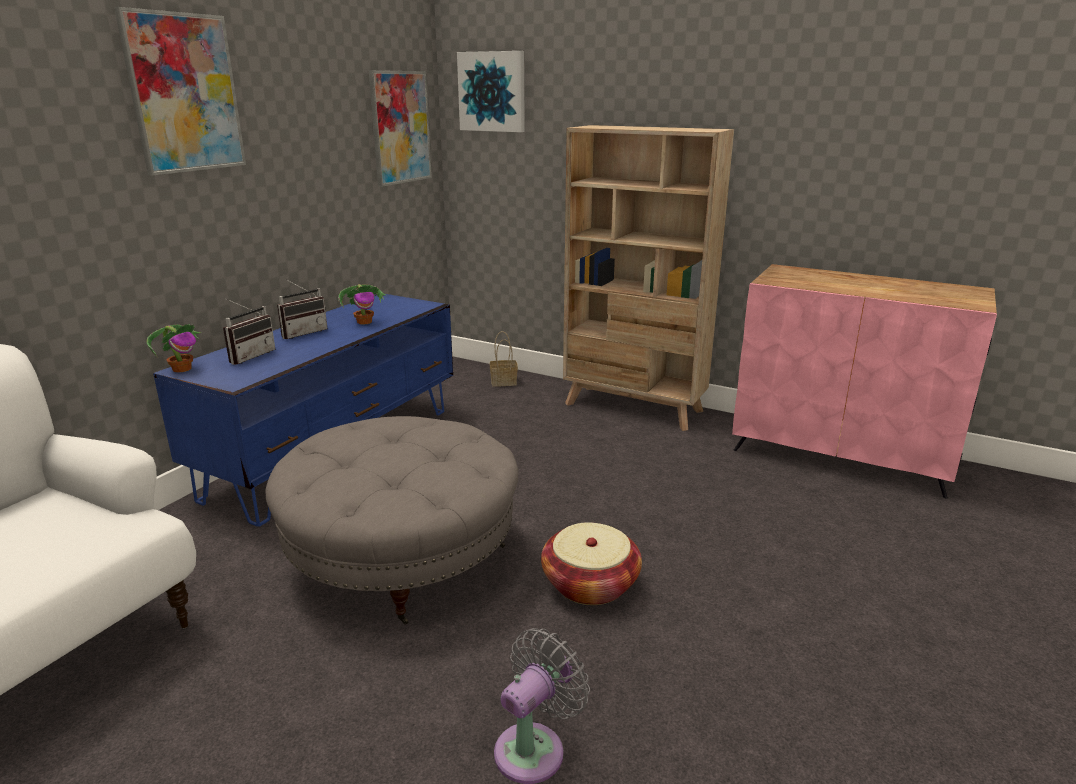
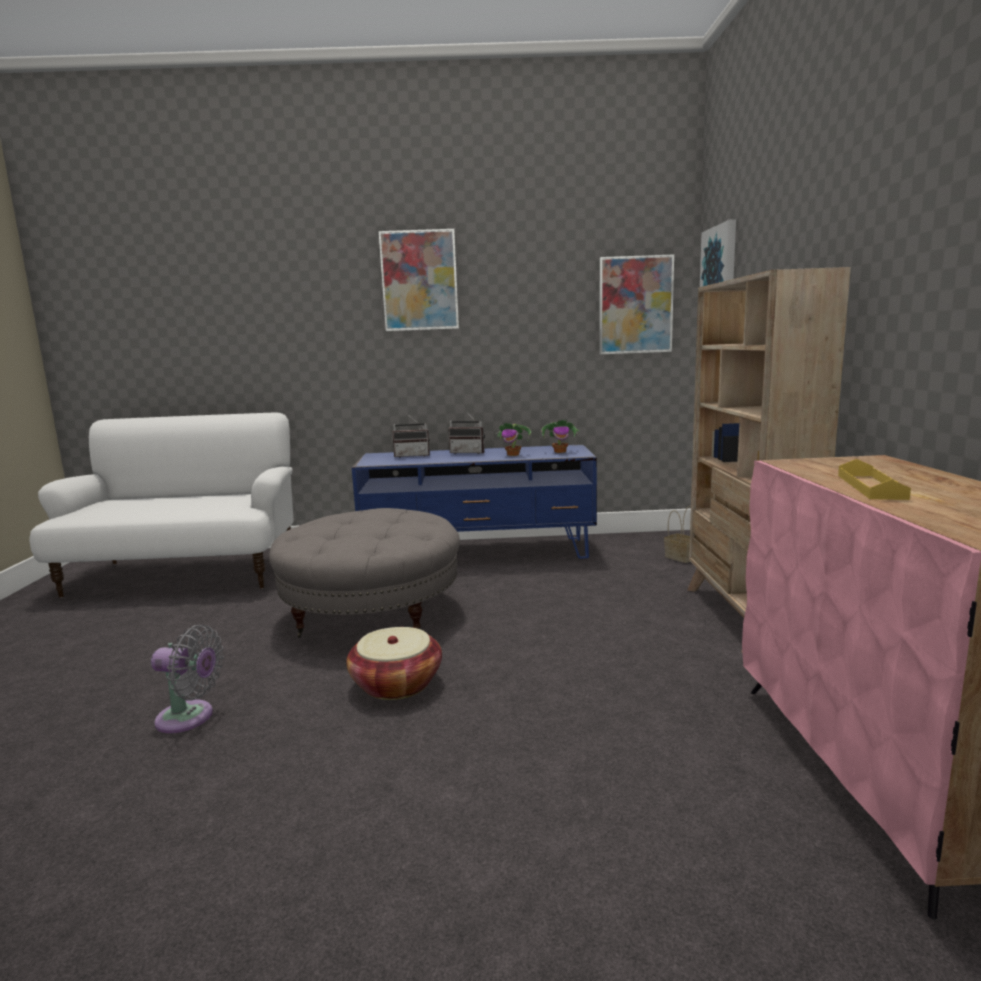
camera: 60 degrees right, 10 degrees down
potted plant [147,324,201,372] -> potted plant moved to [541,420,579,453]
none -> yellow tray [838,459,911,500]

